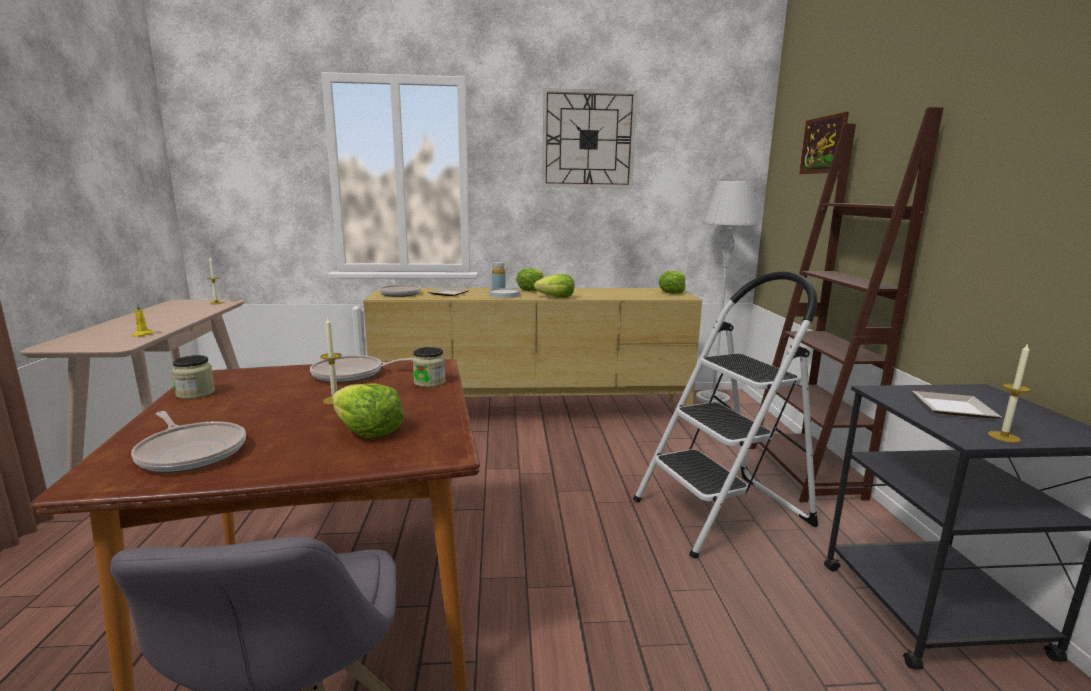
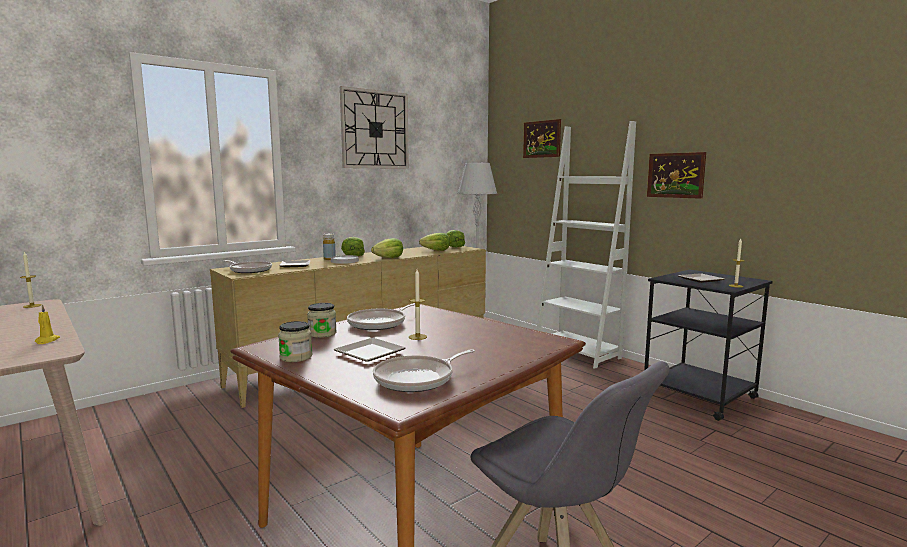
camera: 35 degrees left, 5 degrees down
frying pan [131,411,246,472] -> frying pan turned 135 degrees clockwise [373,349,475,392]
lettuce [332,383,404,438] -> lettuce moved to [419,233,450,251]
jar [412,347,445,387] -> jar moved to [307,303,337,338]
step ladder [633,271,818,558] -> none
brown bookcase [750,107,943,502] -> white bookcase [536,121,636,369]
none -> plate [334,338,405,362]
none -> picture [647,152,706,199]

